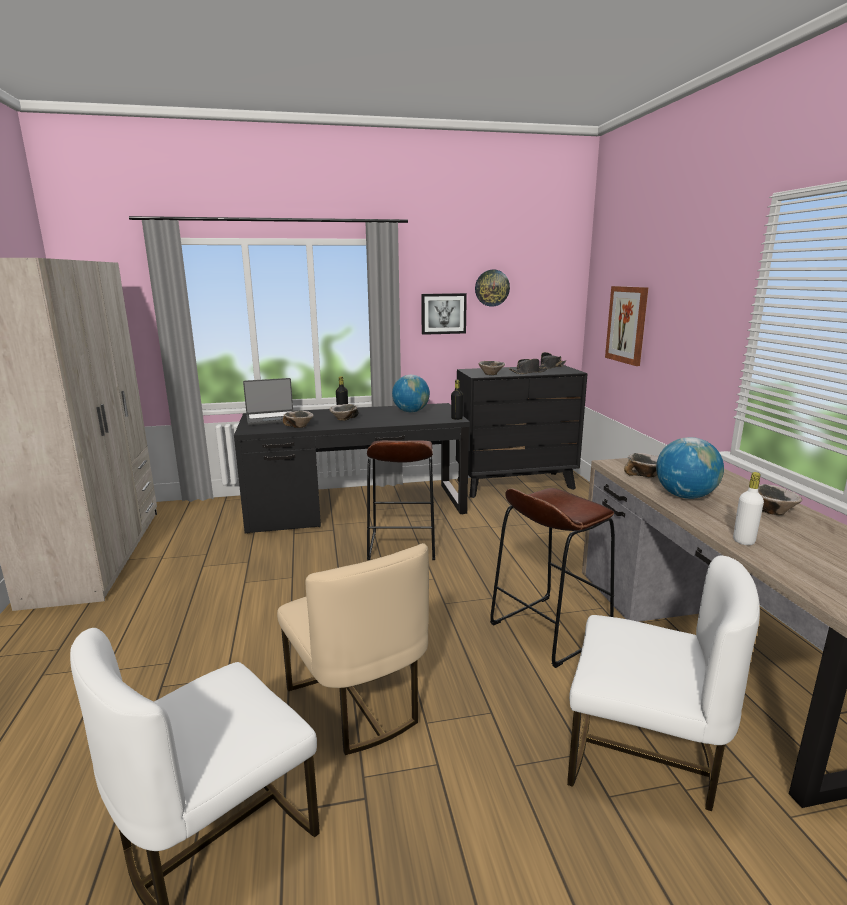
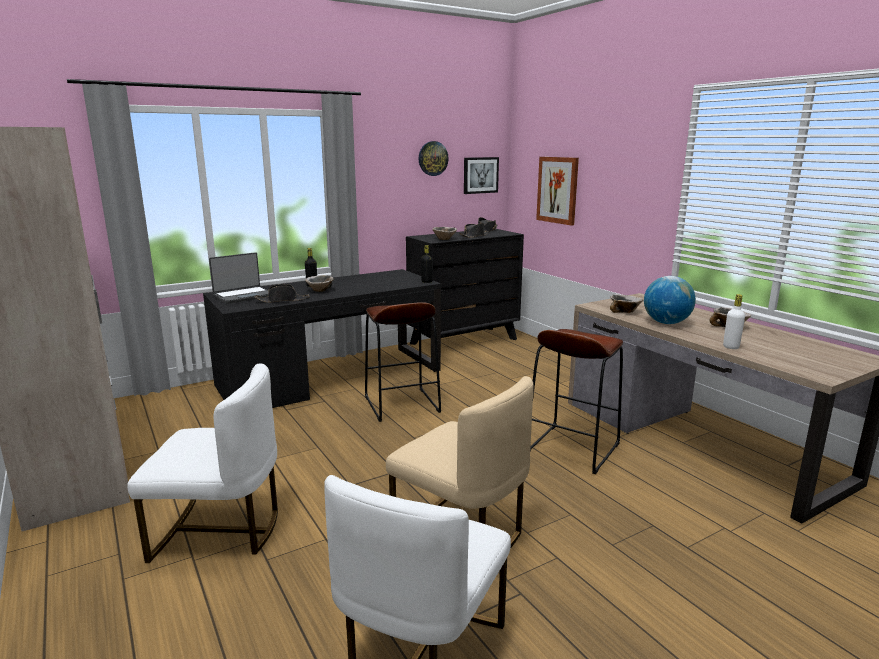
camera: 20 degrees left, 0 degrees up
bowl [283,411,314,428] -> black hat [255,284,310,303]
globe [392,375,430,412] -> none
picture [421,293,467,335] -> picture moved to [464,157,499,194]
white chair [567,556,760,811] -> white chair moved to [127,364,278,563]

